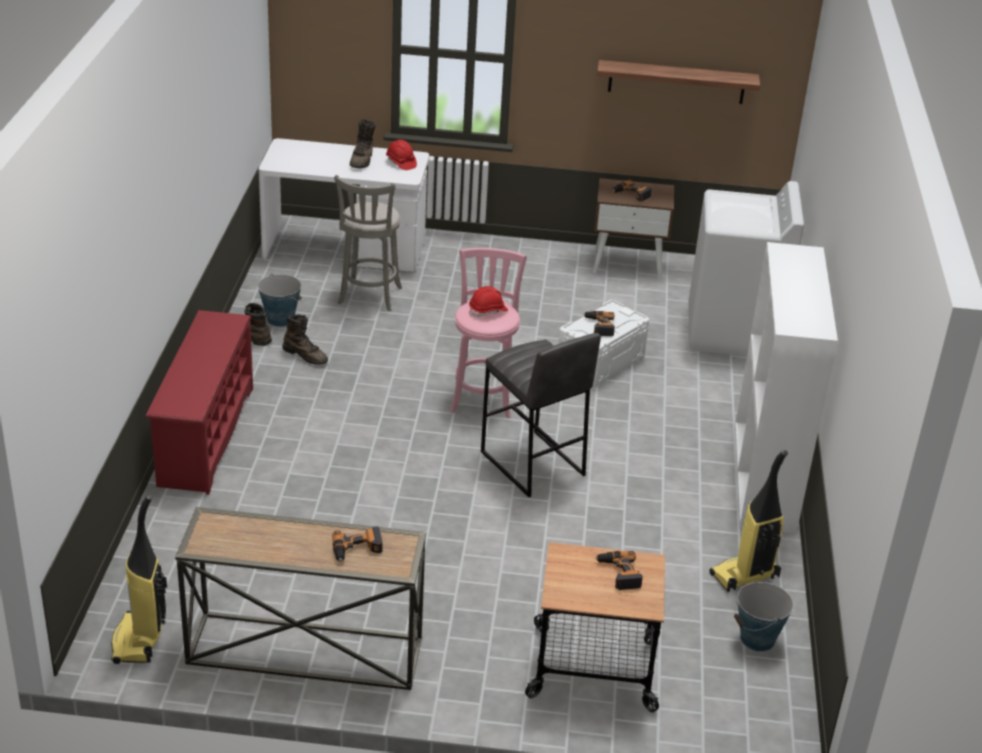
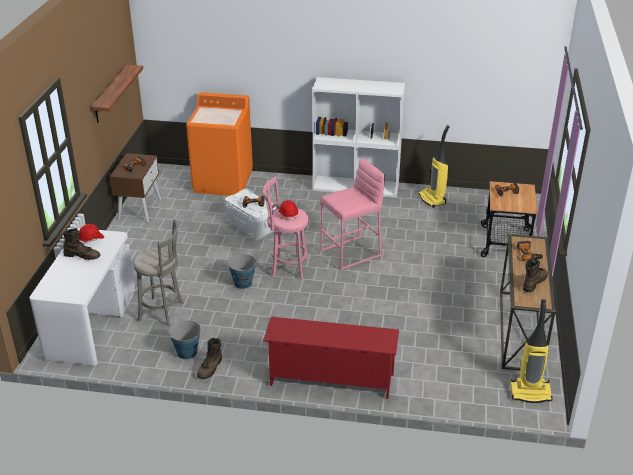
camera: 85 degrees left, 0 degrees up
brown boot [282,315,328,365] -> brown boot moved to [523,258,548,292]
grey stool [481,333,601,497] -> pink stool [321,158,385,270]
white washing machine [689,181,804,356] -> orange washing machine [186,92,253,196]
bucket [734,581,794,651] -> bucket moved to [228,254,257,289]

